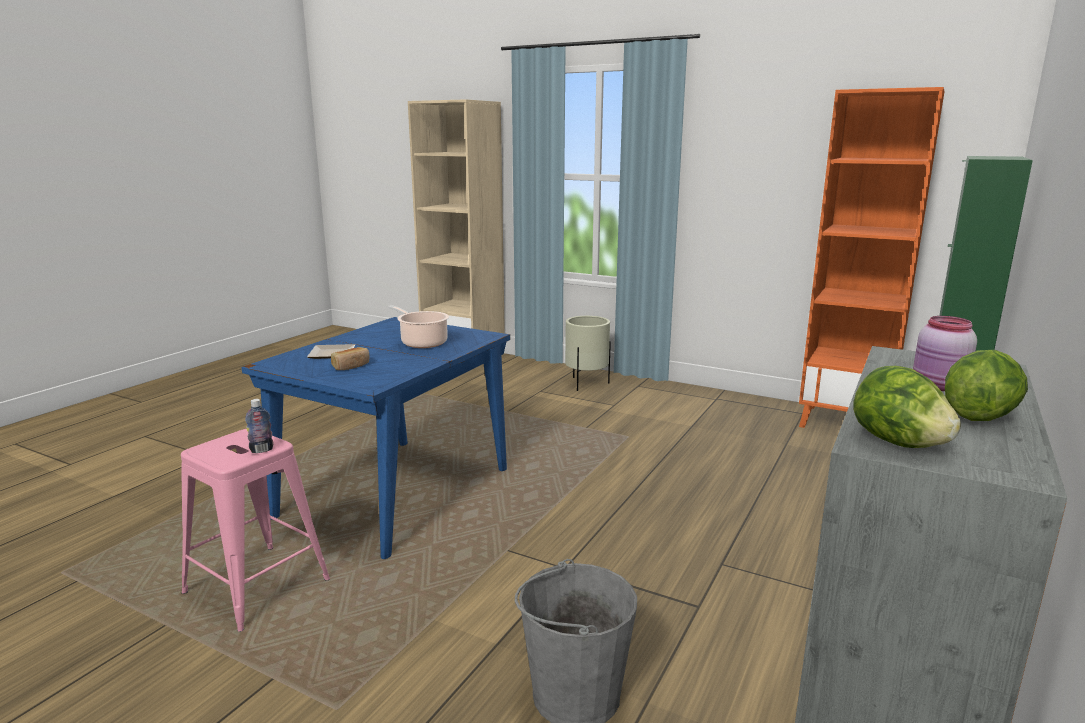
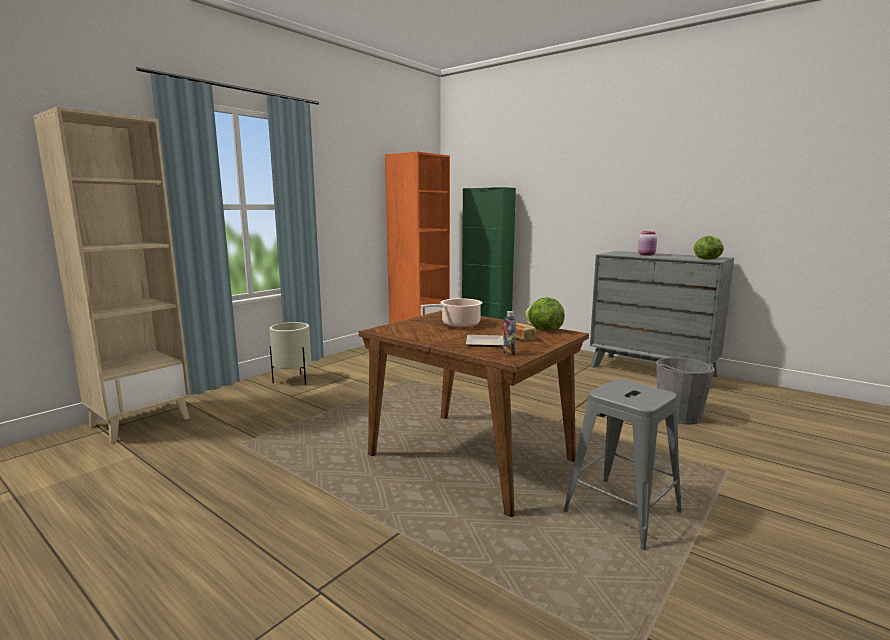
camera: 80 degrees left, 5 degrees down
pink stool [181,429,330,632] -> grey stool [563,379,682,550]
blue dining table [241,317,510,559] -> brown dining table [359,311,589,517]
bottle [245,399,273,453] -> bottle moved to [503,311,516,355]
lettuce [945,350,1028,421] -> lettuce moved to [525,298,565,330]

